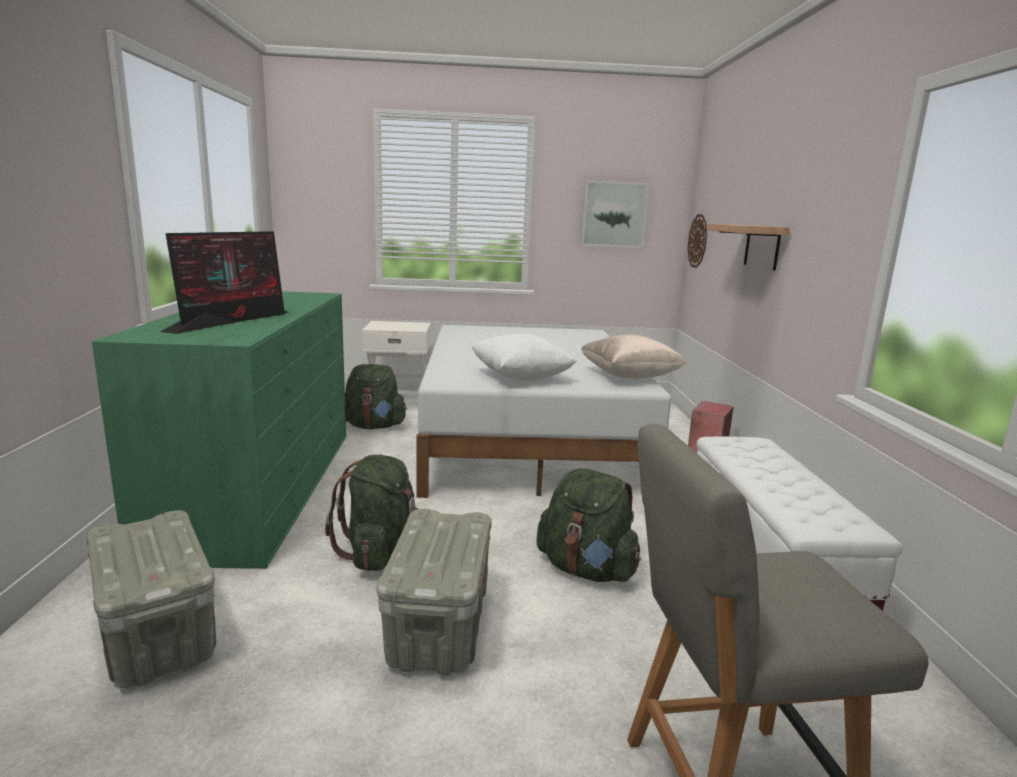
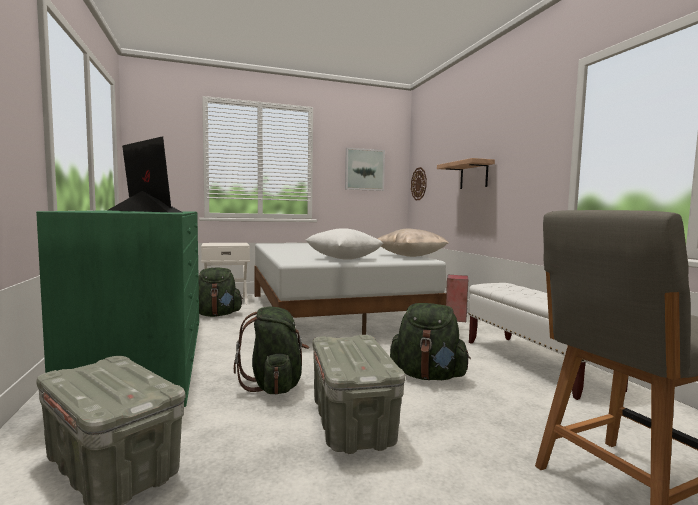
camera: 15 degrees left, 10 degrees down
monitor [160,231,289,334] -> monitor turned 60 degrees counterclockwise [108,136,184,213]

